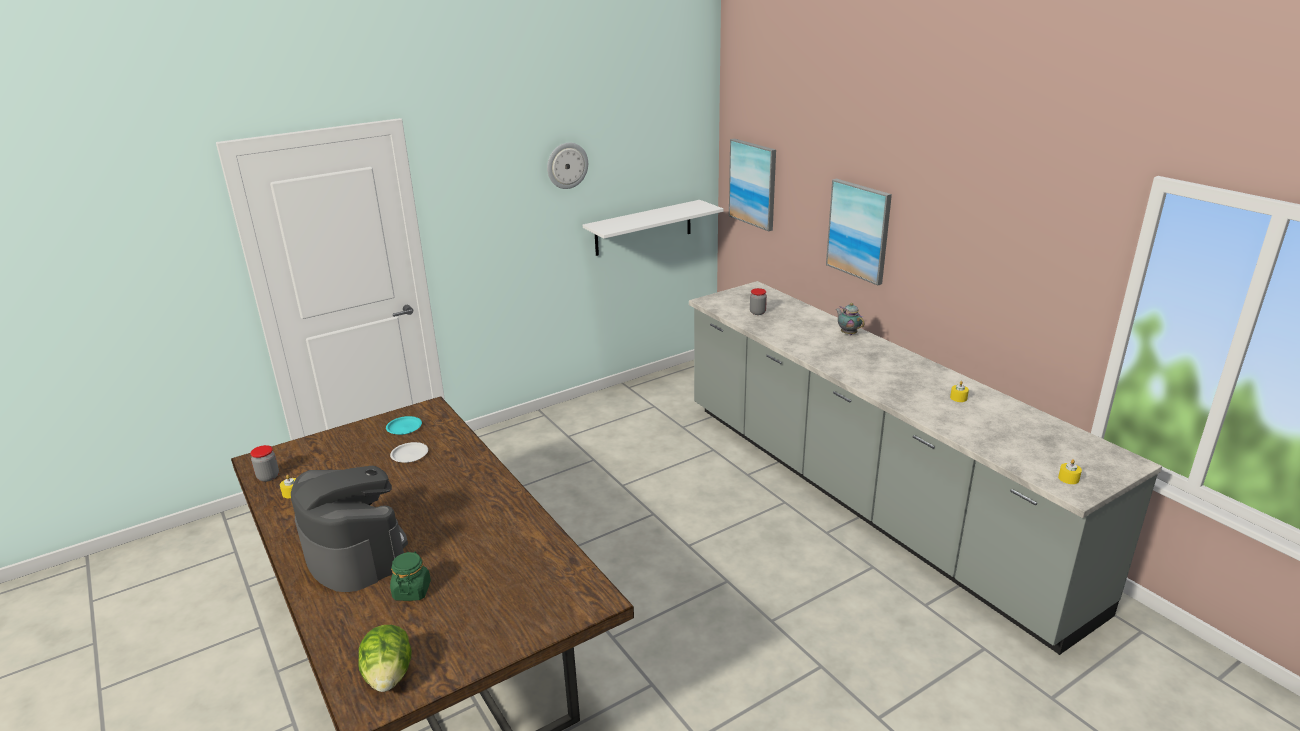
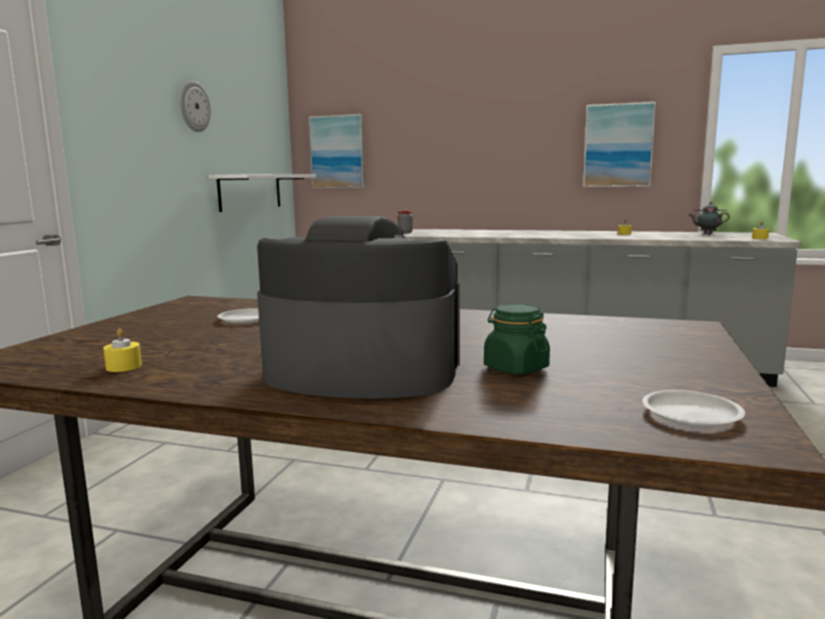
camera: 40 degrees left, 15 degrees down
jar [250,445,279,482] -> none
lettuce [358,625,412,692] -> white plate [642,390,745,427]
turquoise plate [386,416,422,435] -> none
picture [826,179,892,286] -> picture moved to [583,102,656,187]
teapot [835,303,864,335] -> teapot moved to [689,202,730,234]

